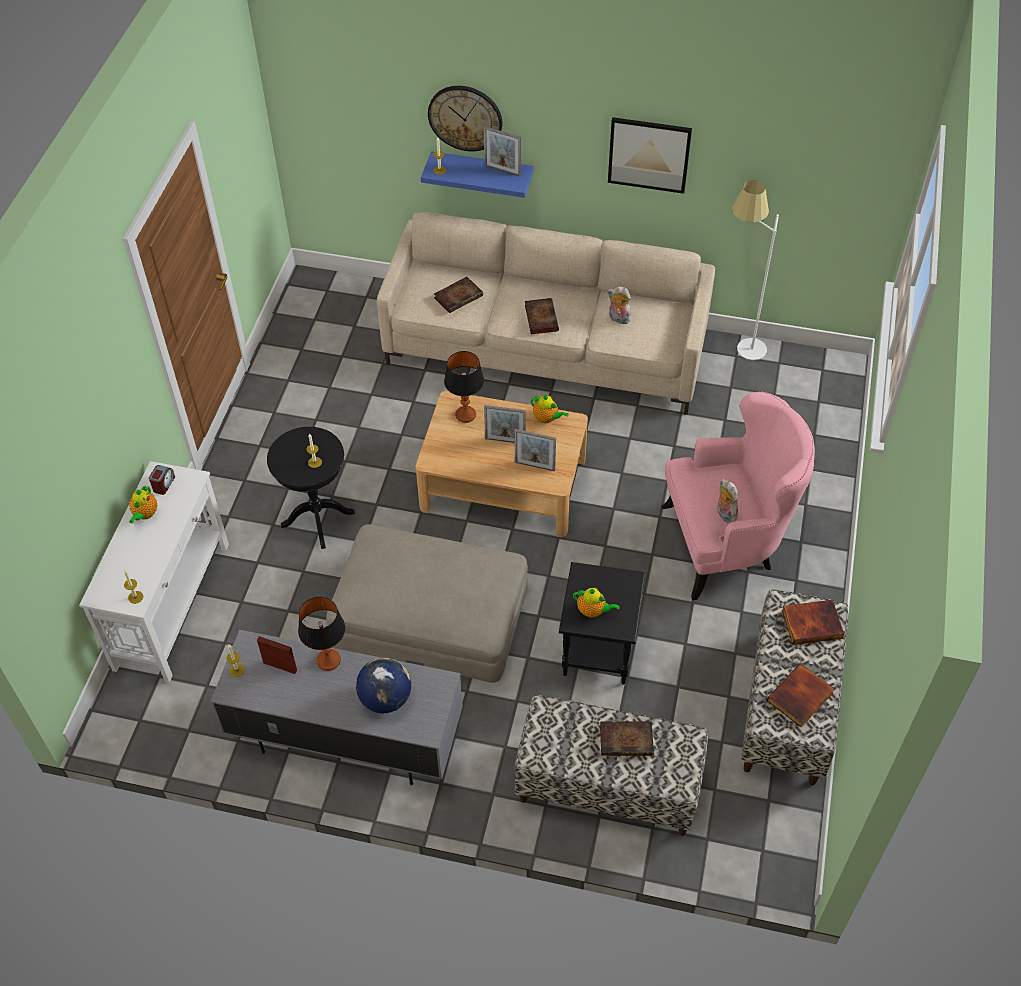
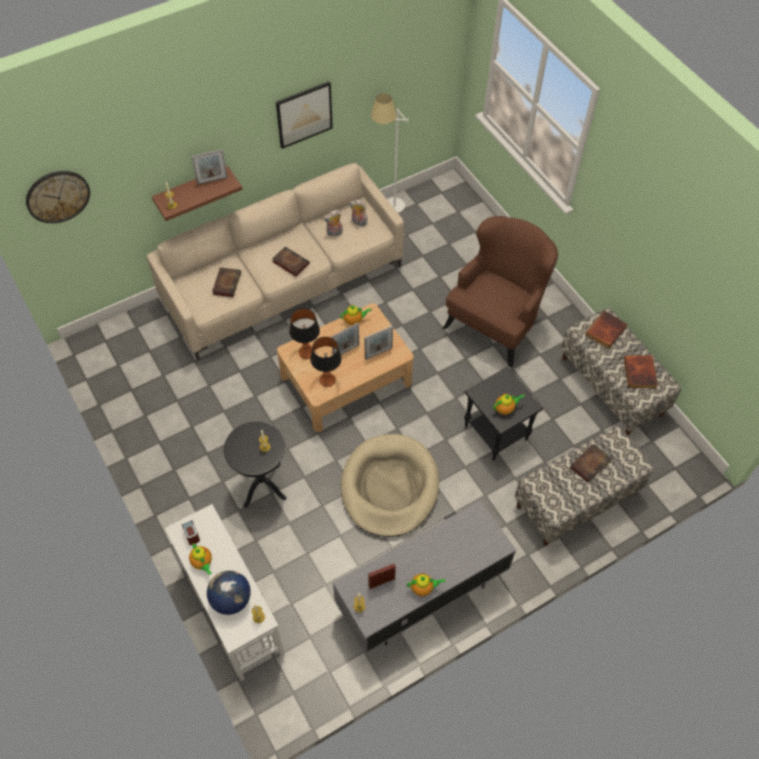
camera: 45 degrees left, 5 degrees up
table lamp [298,597,345,671] -> table lamp moved to [310,337,342,387]
beige ottoman [326,524,528,683] -> beige dog bed [341,434,439,537]
globe [356,658,411,713] -> globe moved to [207,570,251,615]
blue shelf [421,151,534,198] -> brown shelf [152,166,243,221]
wall clock [428,86,502,151] -> wall clock moved to [26,171,90,223]
pink armchair [661,392,815,600] -> brown armchair [442,216,558,367]
plush toy [717,479,738,523] -> plush toy moved to [349,200,370,226]
none -> teapot [407,573,446,596]

